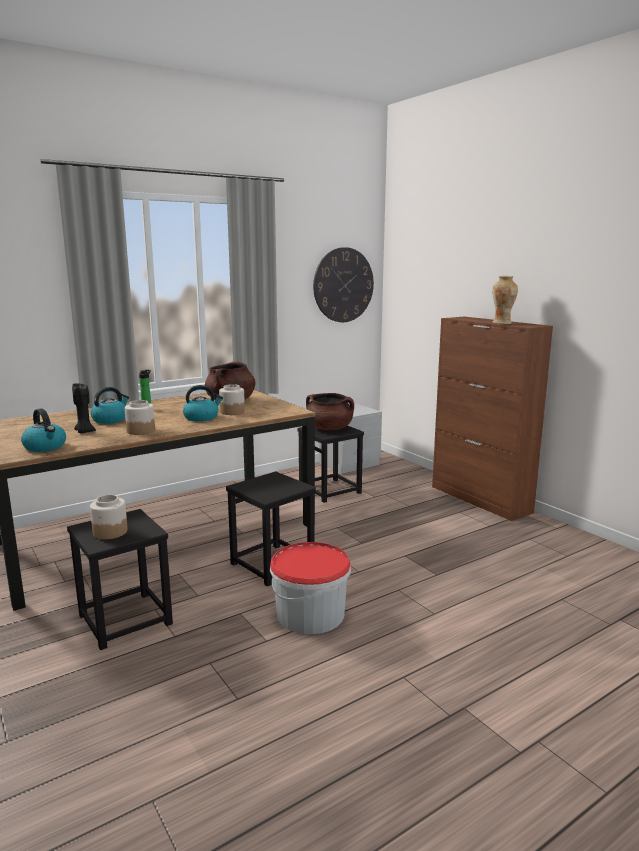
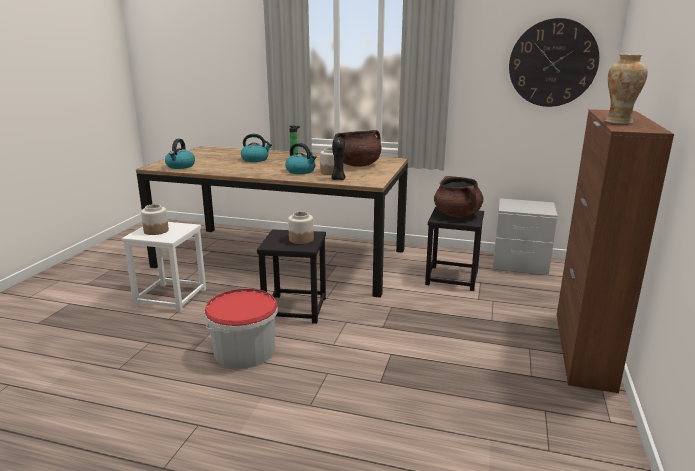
camera: 50 degrees right, 5 degrees up
black stool [67,509,173,650] -> white stool [122,222,206,312]
black candle [72,383,96,434] -> black candle moved to [331,138,346,180]
jar [125,400,155,435] -> jar moved to [288,212,314,244]

